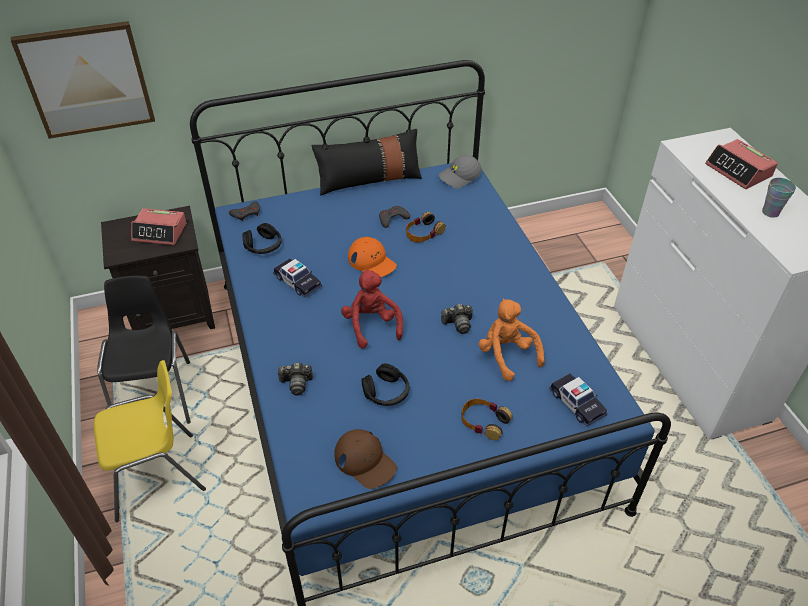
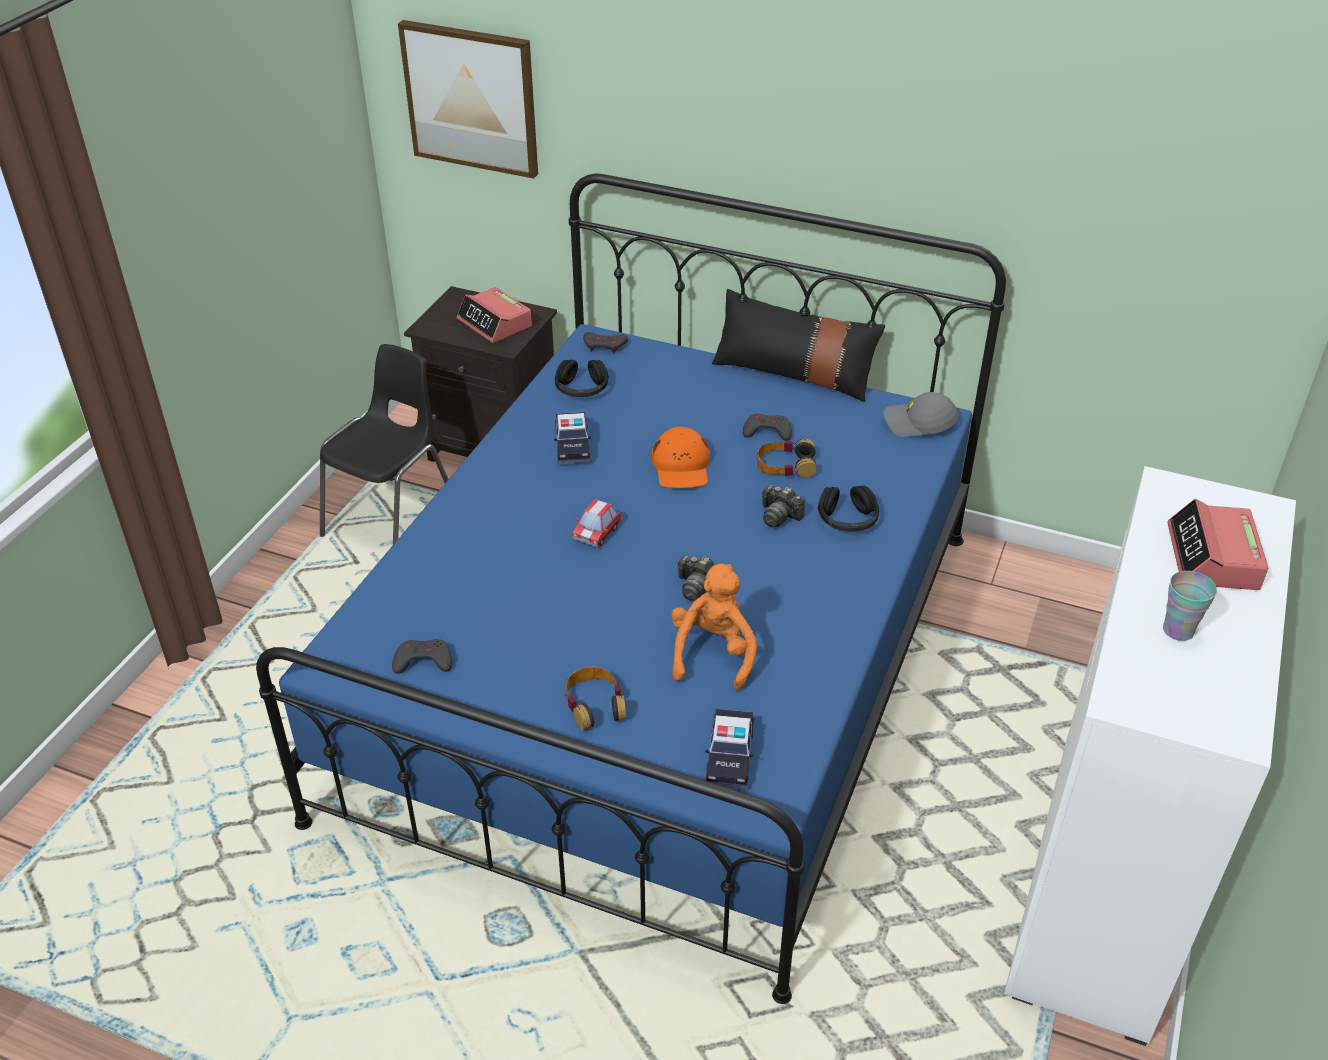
camera: 40 degrees right, 5 degrees down
yellow chair [94,360,206,522] -> none
camera [277,363,313,395] -> camera moved to [762,485,805,527]
brown cap [334,429,397,489] -> grey game controller [392,639,452,674]
red plush toy [341,269,403,349] -> toy car [572,499,622,547]
black headphones [361,363,409,406] -> black headphones moved to [818,486,879,532]

